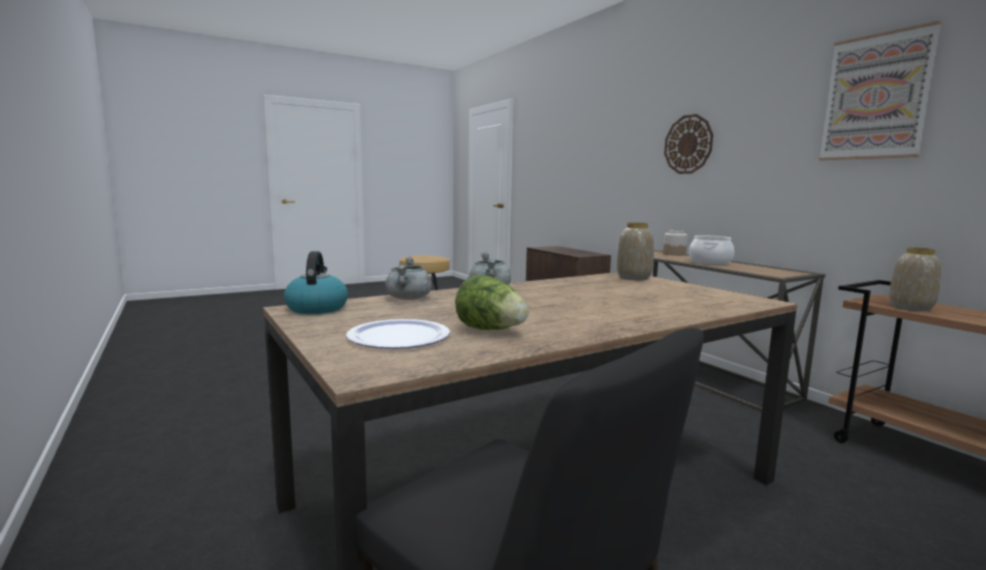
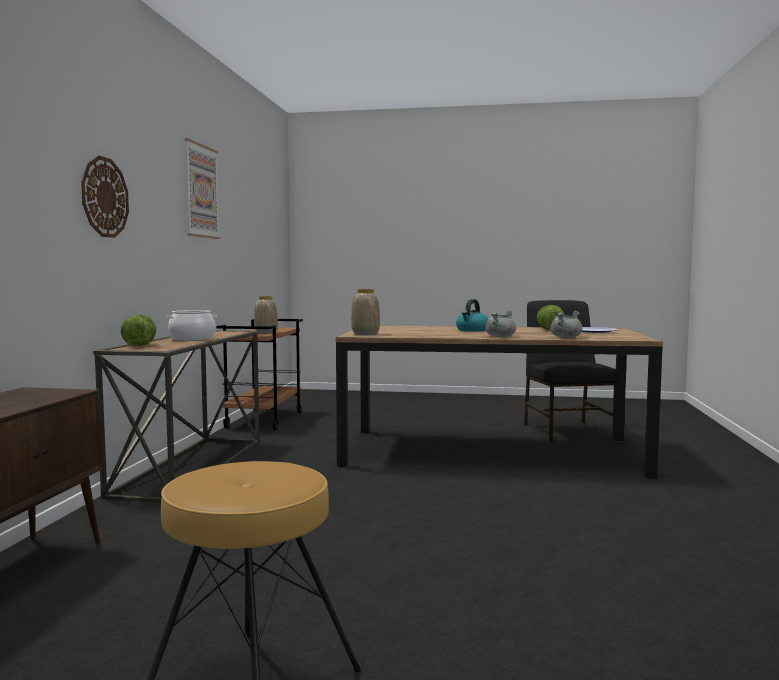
camera: 140 degrees left, 5 degrees down
kettle [284,251,348,314] -> kettle moved to [456,299,488,332]
jar [663,230,687,256] -> lettuce [121,315,156,346]

